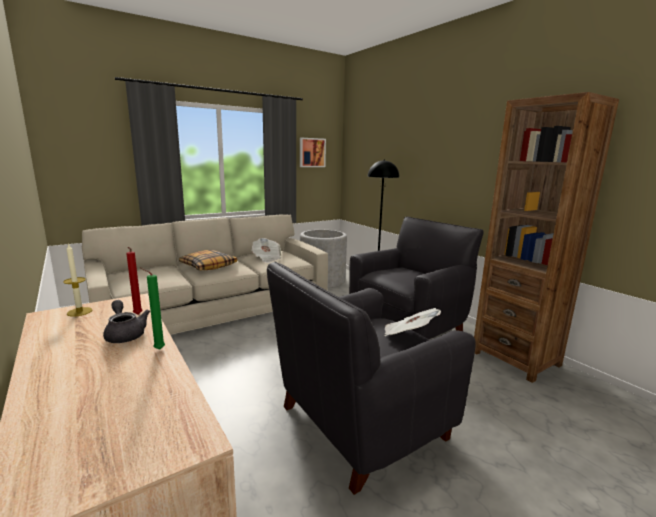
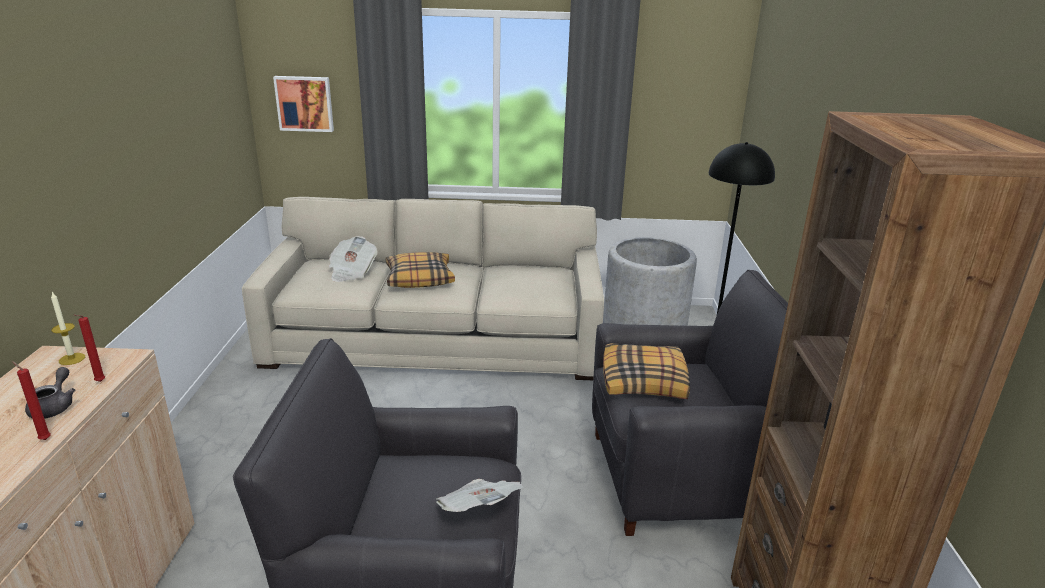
camera: 35 degrees right, 10 degrees up
green candle [140,268,165,350] -> red candle [12,361,51,440]
newspaper [252,238,281,263] -> newspaper moved to [328,236,378,282]
picture [300,138,326,167] -> picture moved to [273,76,334,132]
none -> pillow [603,343,690,399]

